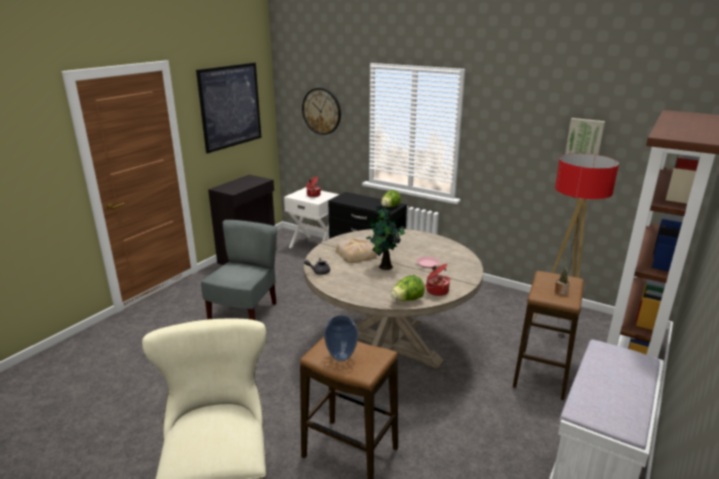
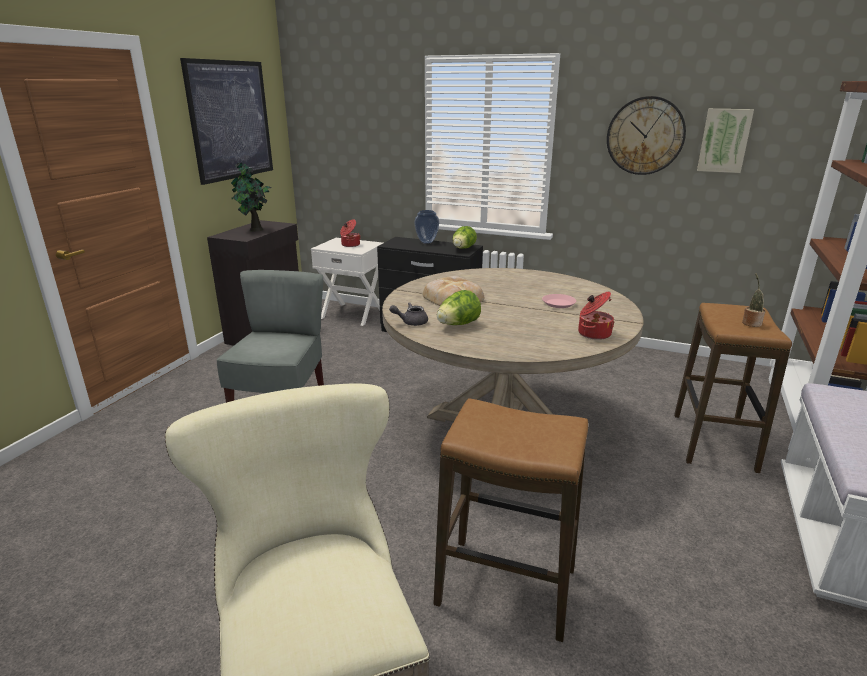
camera: 10 degrees left, 0 degrees up
wall clock [302,88,341,135] -> wall clock moved to [607,96,686,175]
vase [324,316,359,361] -> vase moved to [414,210,439,244]
potted plant [366,205,406,270] -> potted plant moved to [231,162,272,232]
lettuce [391,275,425,301] -> lettuce moved to [437,290,481,325]
floor lamp [533,153,619,338] -> none

